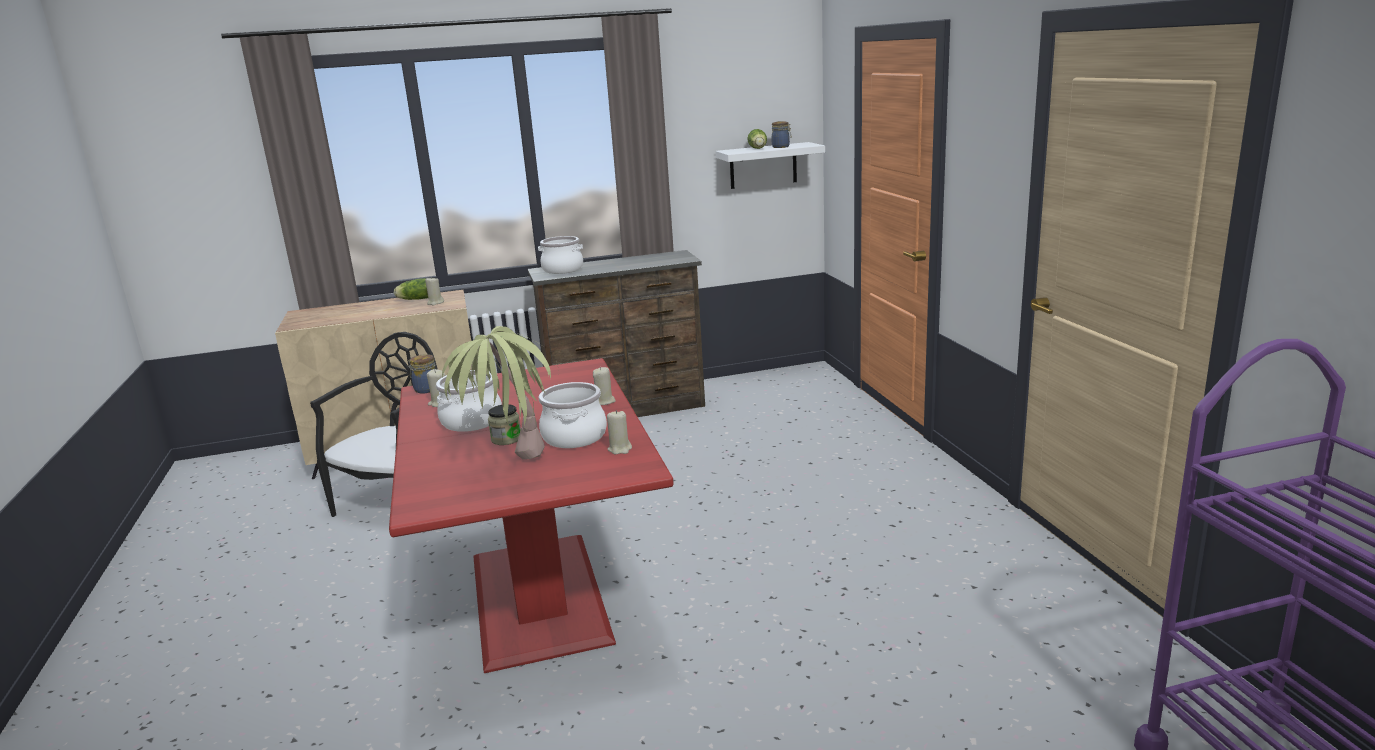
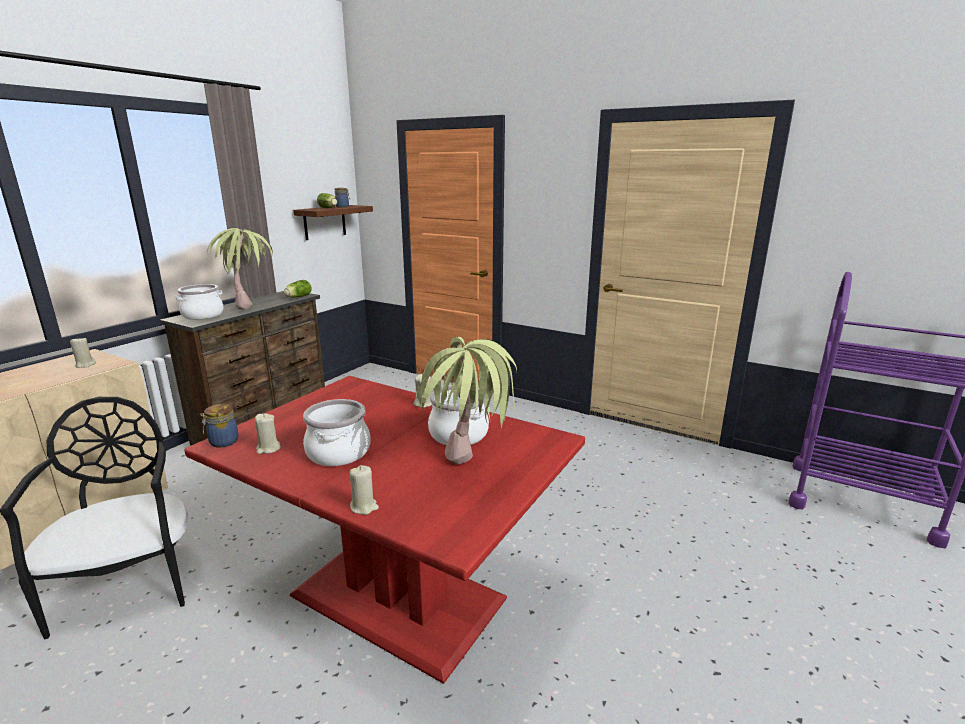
camera: 45 degrees left, 0 degrees up
lettuce [394,278,428,300] -> lettuce moved to [284,280,312,297]
jar [488,404,521,445] -> none
beige candle [607,410,632,454] -> beige candle moved to [350,465,379,515]
white shelf [715,142,825,189] -> brown shelf [293,205,373,240]
none -> potted plant [208,228,273,310]

